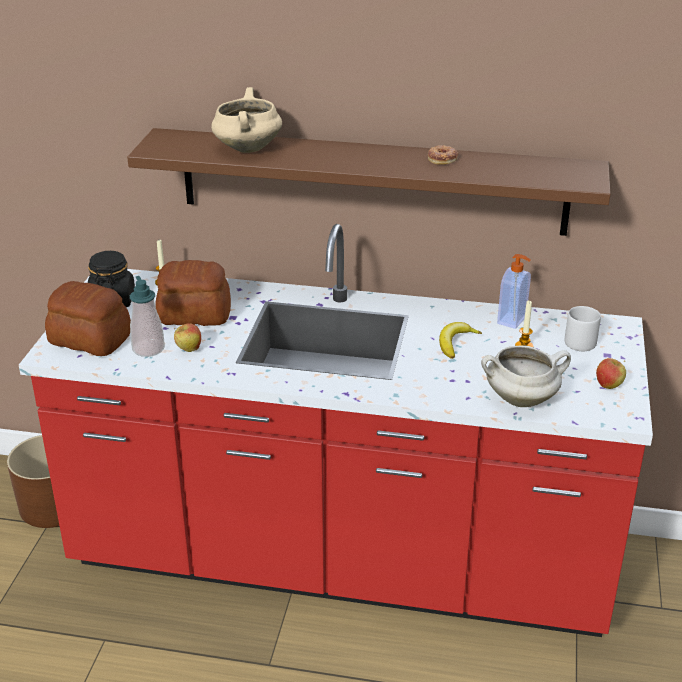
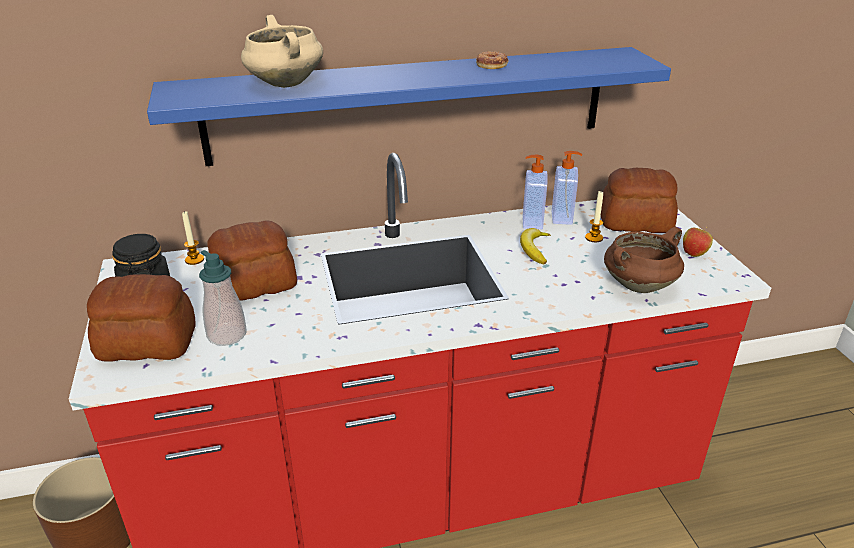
camera: 25 degrees left, 0 degrees up
brown shelf [127,128,611,236] -> blue shelf [147,47,671,166]
apple [174,323,201,352] -> none
white cooking pot [481,345,571,407] -> brown cooking pot [604,227,684,293]
grey mug [565,306,601,351] -> bread [601,168,678,233]
none -> soap dispenser [523,155,548,229]

